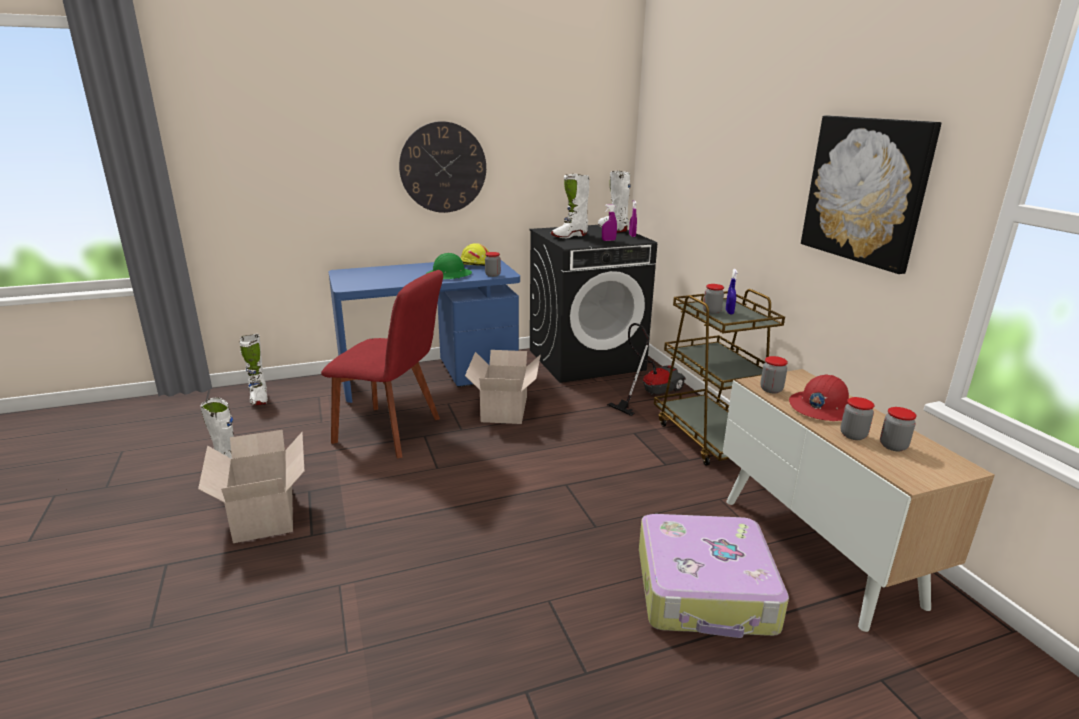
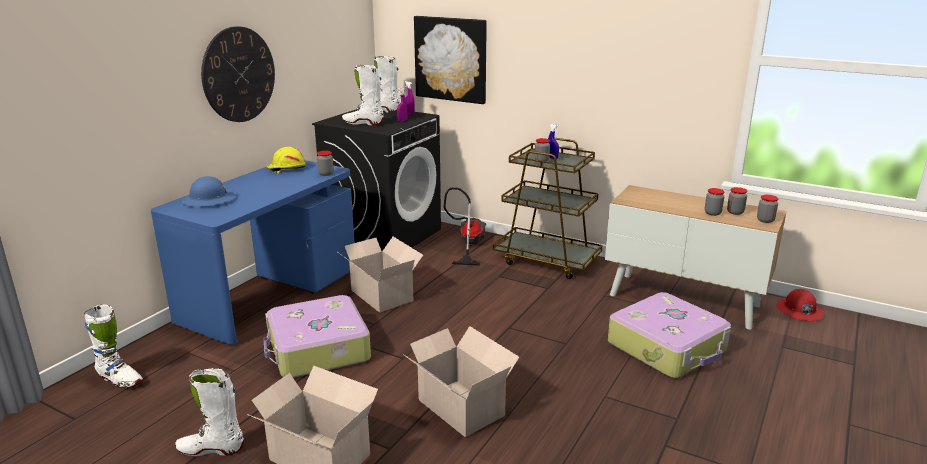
camera: 40 degrees left, 0 degrees up
red chair [321,270,443,459] -> suitcase [264,295,371,378]
green hard hat [426,253,472,279] -> none
white boot [551,174,589,238] -> white boot turned 90 degrees clockwise [342,65,384,125]
jar [760,356,788,394] -> jar moved to [757,195,779,223]
red hard hat [789,374,849,421] -> red hard hat moved to [776,289,824,321]
picture [801,116,941,274] -> picture moved to [414,16,487,104]
none -> blue hard hat [182,176,236,207]
none -> cardboard box [403,326,519,437]

